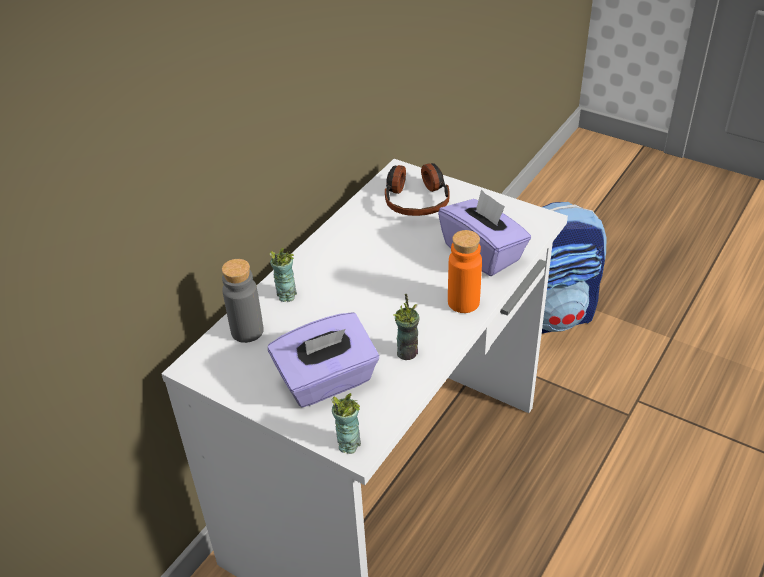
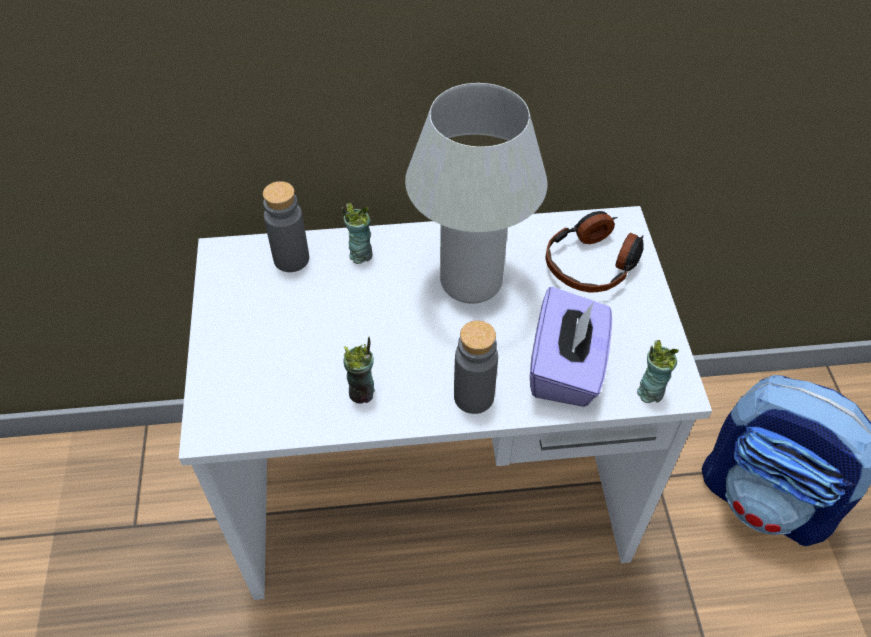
camera: 50 degrees right, 10 degrees up
purple tissue box [268,312,379,407] -> none
cup [331,393,361,454] -> cup moved to [637,340,679,403]
orange bottle [448,230,482,313] -> grey bottle [454,320,498,414]
none -> white table lamp [405,83,548,304]

